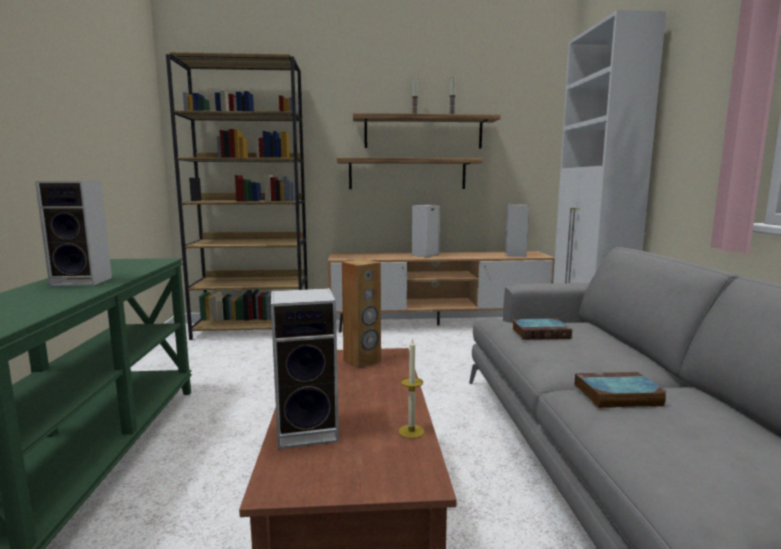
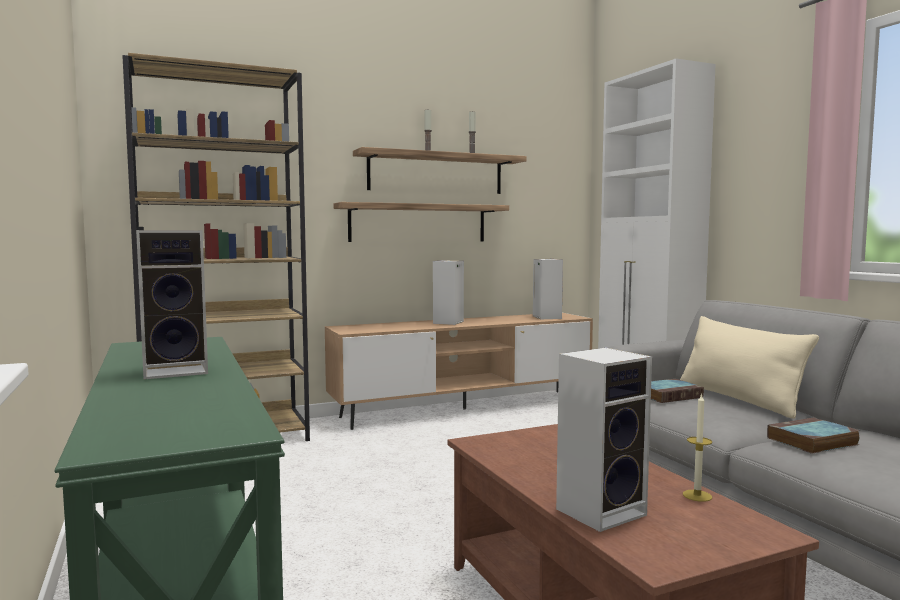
camera: 20 degrees left, 5 degrees down
brown speaker [342,259,381,368] -> none
none -> beige pillow [680,316,819,419]

